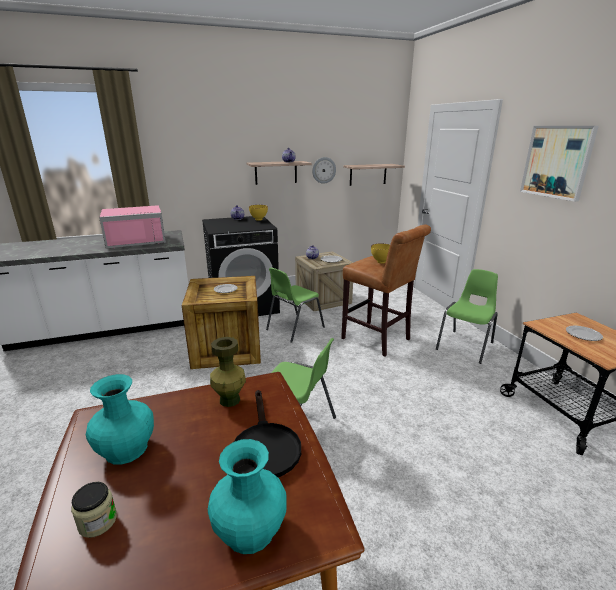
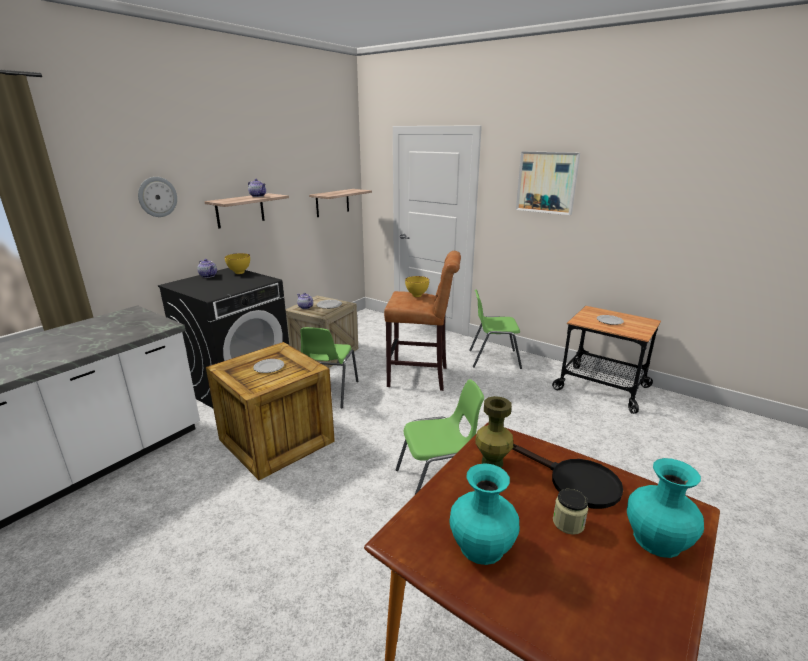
camera: 35 degrees left, 0 degrees up
jar [71,482,117,538] -> jar moved to [553,489,588,535]
pink microwave [99,205,166,249] -> none
wall clock [312,157,336,184] -> wall clock moved to [138,177,177,217]
green chair [436,269,498,364] -> green chair turned 90 degrees counterclockwise [469,290,522,369]

